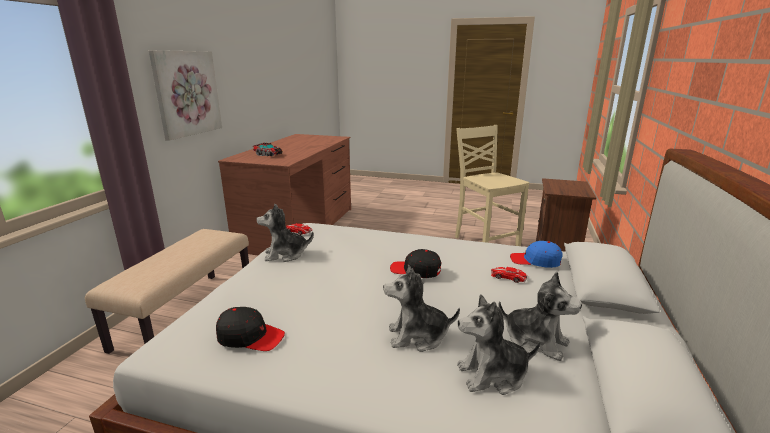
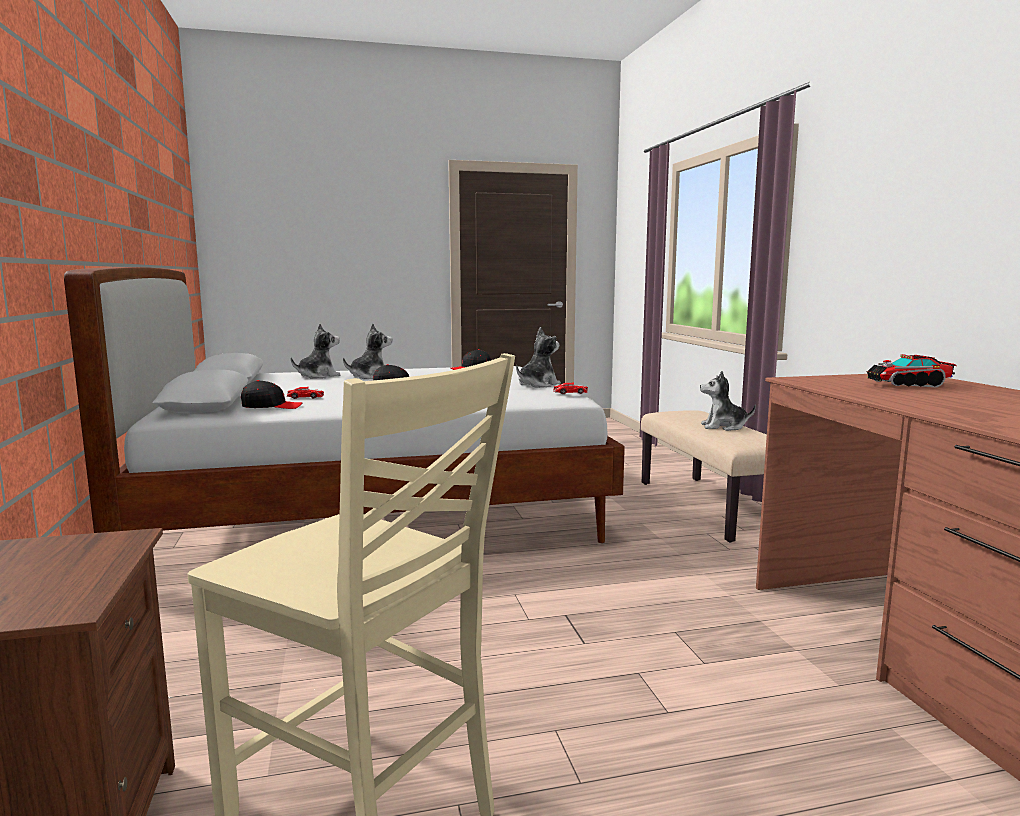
camera: 150 degrees right, 10 degrees down
picture [149,50,222,141] -> none
plush toy [498,271,582,361] -> plush toy moved to [700,371,756,431]
blue cap [510,241,563,268] -> black cap [241,380,302,409]

